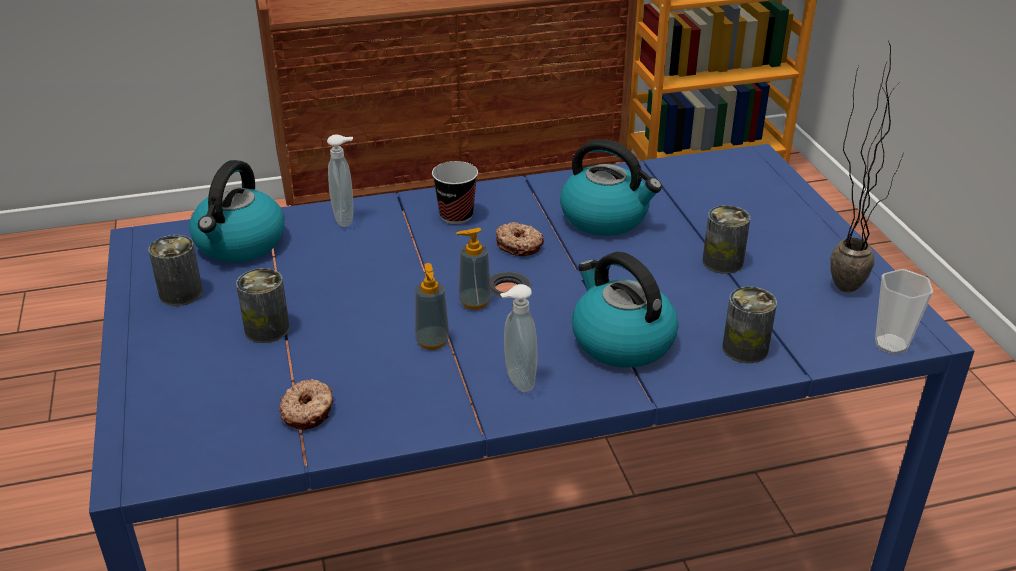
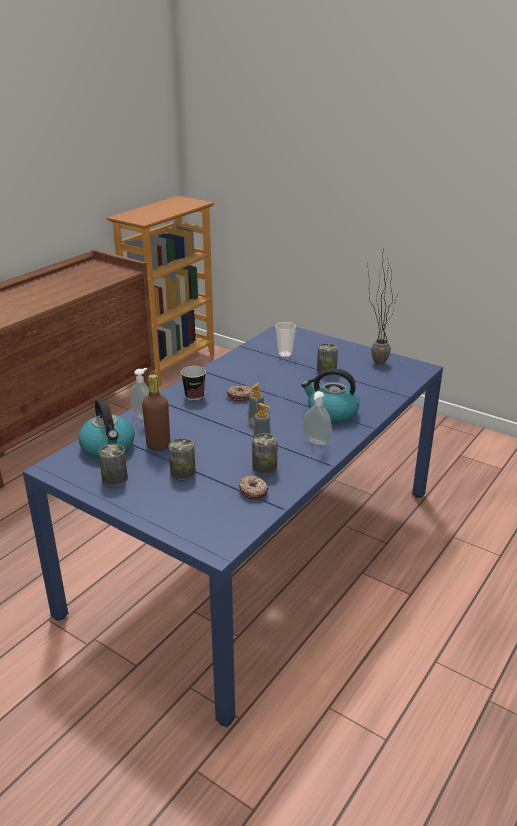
camera: 40 degrees left, 5 degrees down
kettle [560,139,662,236] -> none
can [722,287,777,363] -> can moved to [252,433,278,475]
cup [875,269,933,354] -> cup moved to [275,322,296,357]
none -> brown bottle [142,374,170,451]

